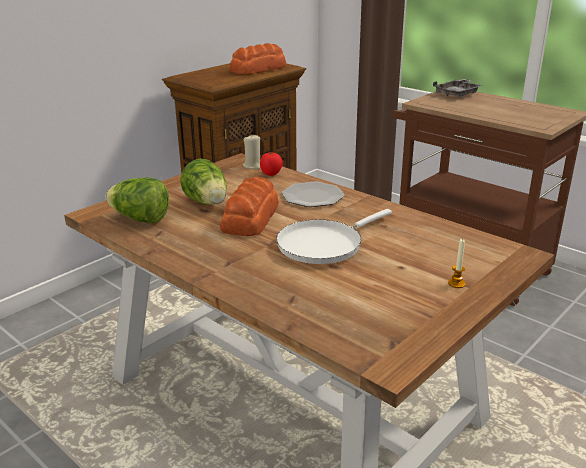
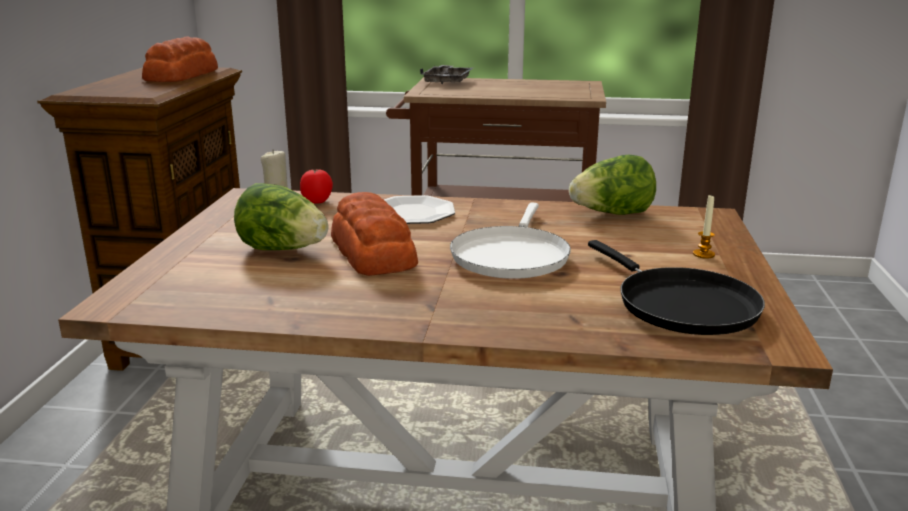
camera: 35 degrees left, 5 degrees down
lettuce [105,177,169,224] -> lettuce moved to [569,155,656,215]
none -> black frying pan [588,240,765,335]

